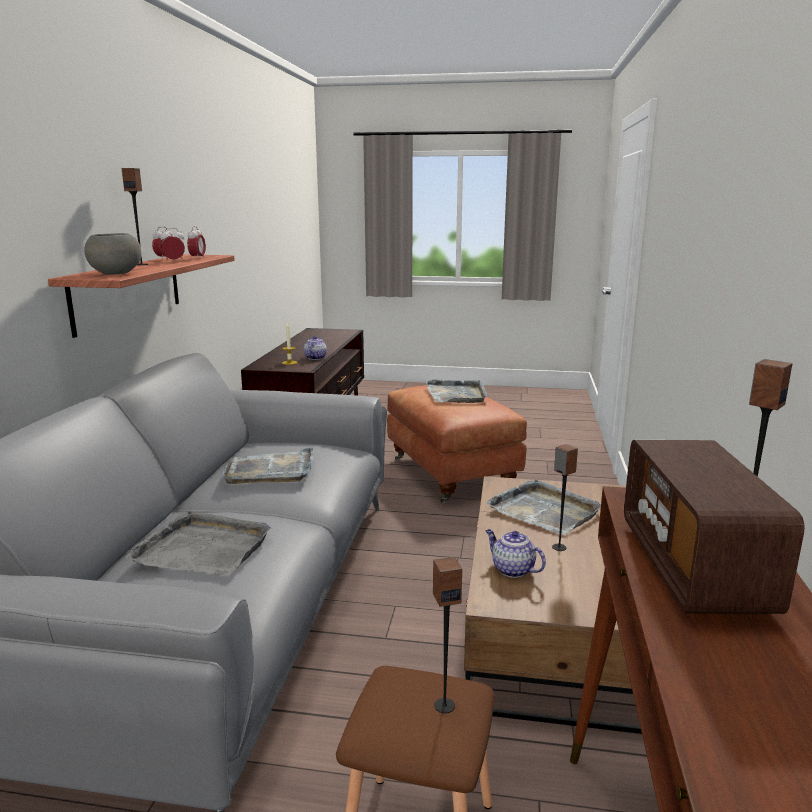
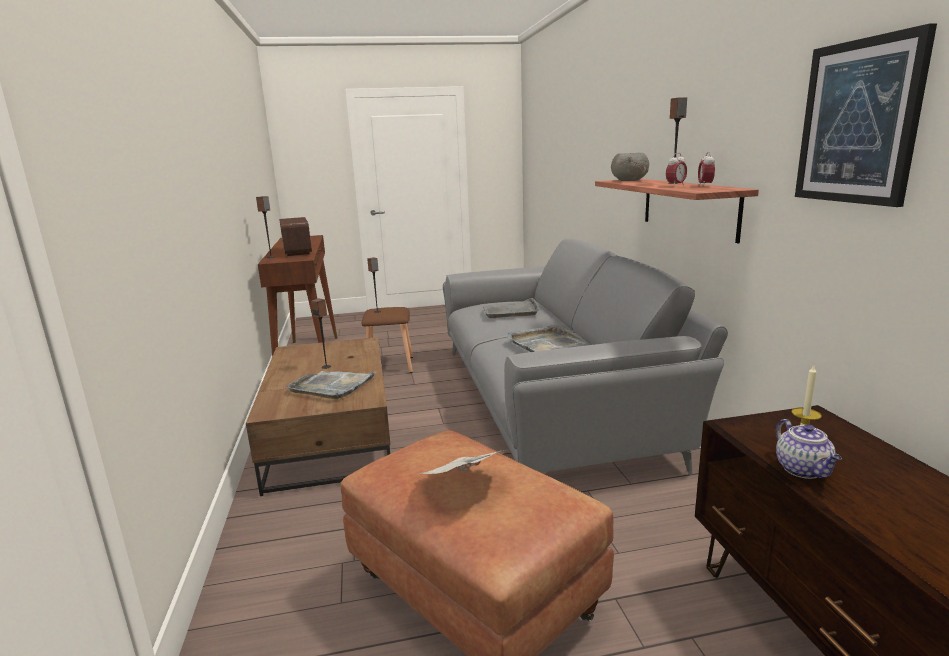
camera: 160 degrees right, 0 degrees up
alarm clock [187,226,206,258] -> none
grey tray [426,379,488,403] -> newspaper [418,450,506,475]
teapot [486,529,546,578] -> none
none -> picture [795,23,937,207]

